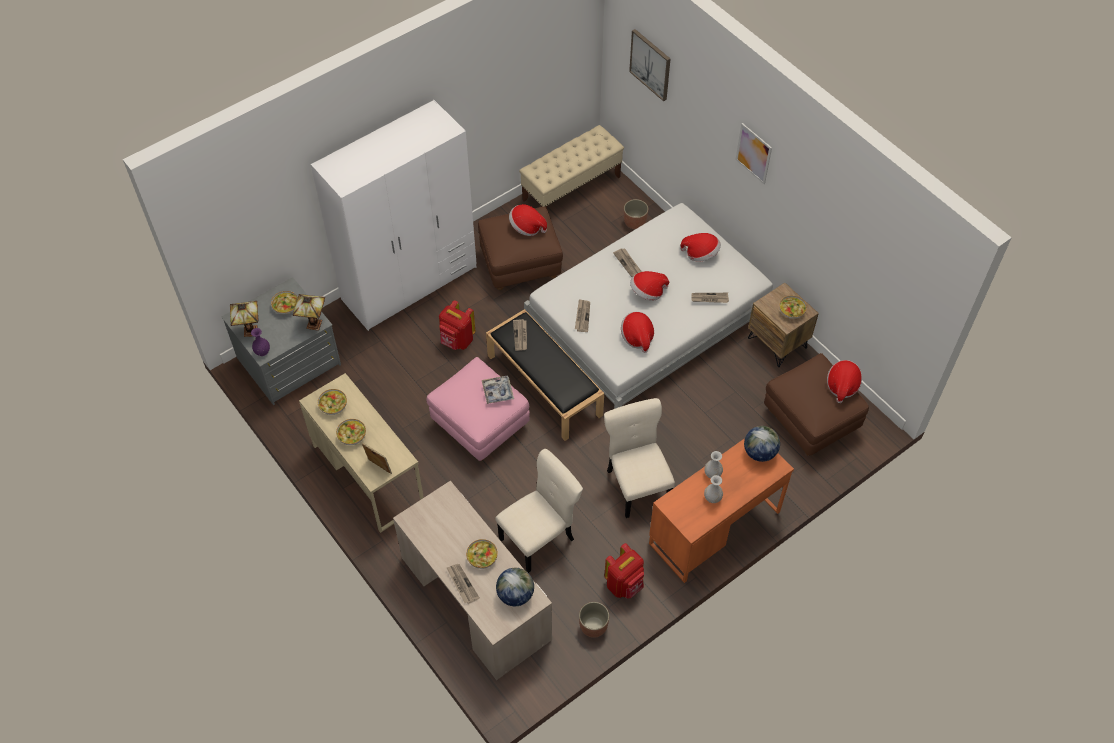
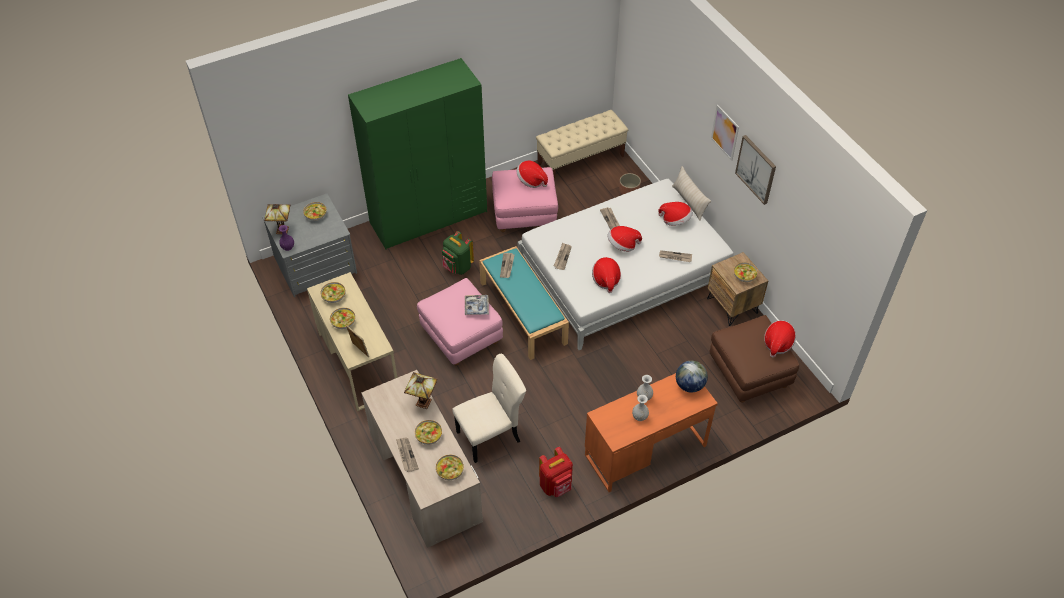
camera: 10 degrees right, 5 degrees down
table lamp [293,294,325,331] -> table lamp moved to [404,372,438,409]
white wardrobe [311,100,477,331] -> green wardrobe [348,58,487,249]
red backpack [439,300,475,350] -> green backpack [442,231,474,275]
brown ottoman [478,207,563,290] -> pink ottoman [492,167,558,232]
black bench [486,309,604,441] -> turquoise bench [479,246,569,360]
globe [496,568,534,606] -> bowl [436,455,464,480]
planter [579,602,609,638] -> none
beige chair [604,398,675,518] -> none
picture [629,29,670,101] -> picture moved to [735,135,776,205]
none -> beige pillow [672,166,711,221]

